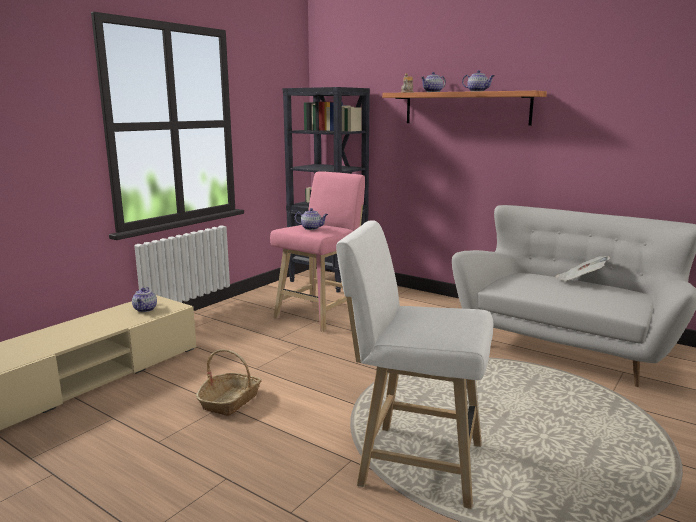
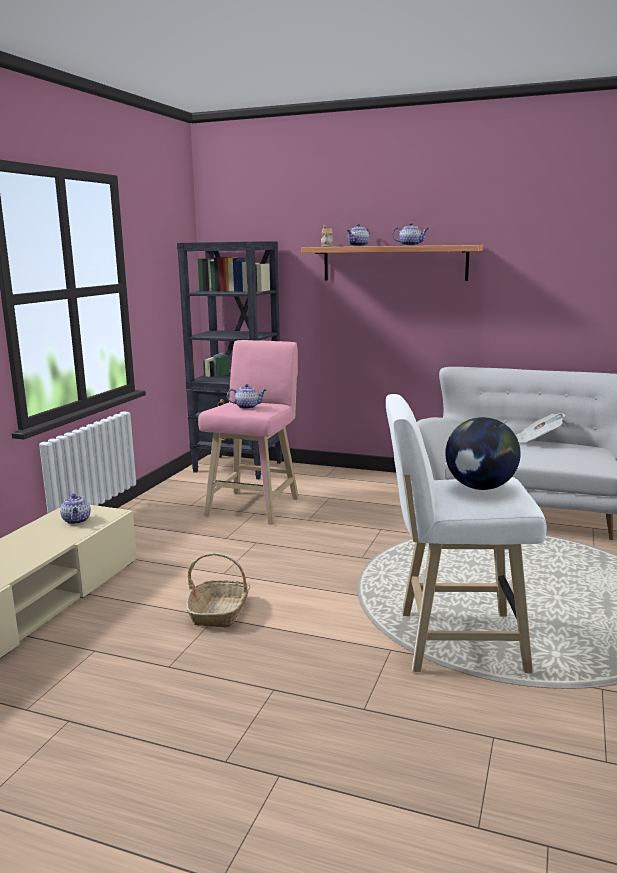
camera: 15 degrees left, 0 degrees up
none -> globe [445,417,521,490]

